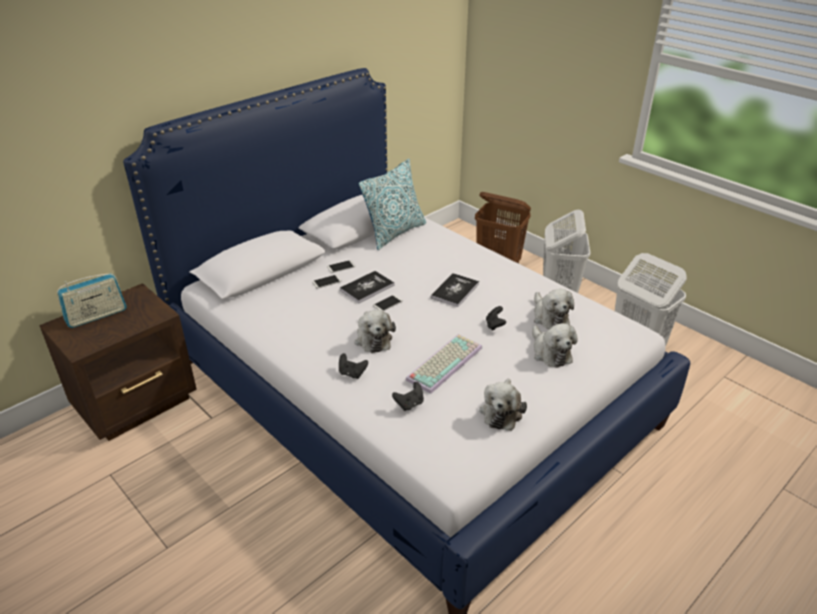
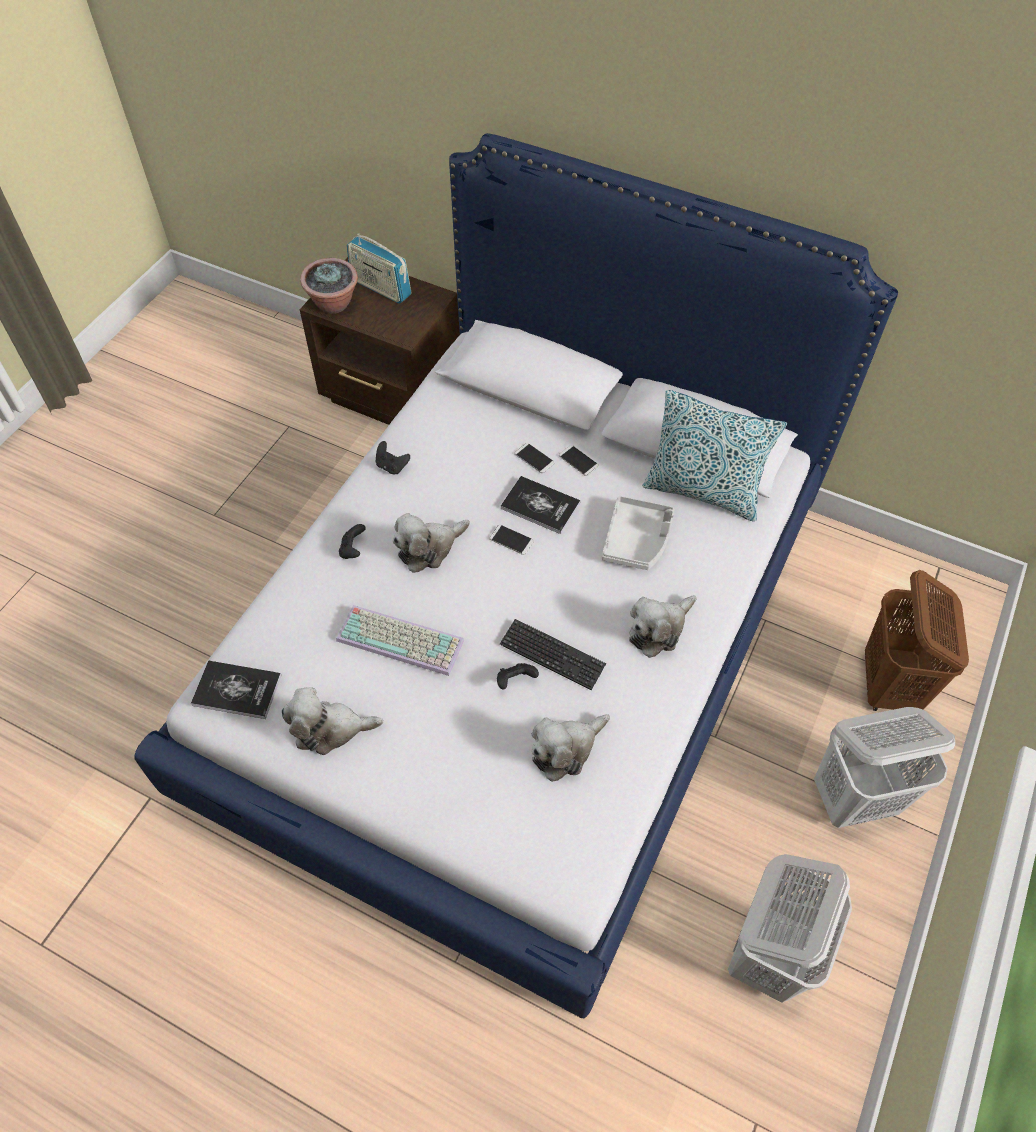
camera: 70 degrees right, 20 degrees up
black game controller [392,382,424,411] -> black game controller moved to [376,441,410,474]
book [431,273,479,307] -> book moved to [191,660,281,719]
plush toy [532,323,578,368] -> plush toy moved to [629,595,697,658]
none -> potted plant [300,258,358,314]
none -> keyboard [500,619,606,690]
none -> grey tray [602,496,675,570]

